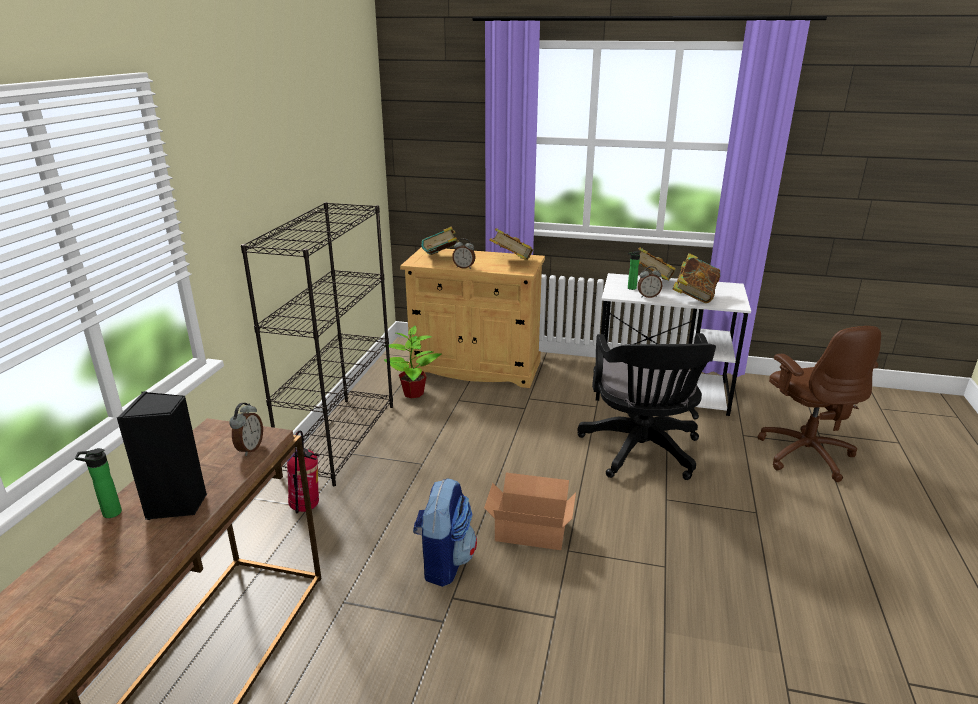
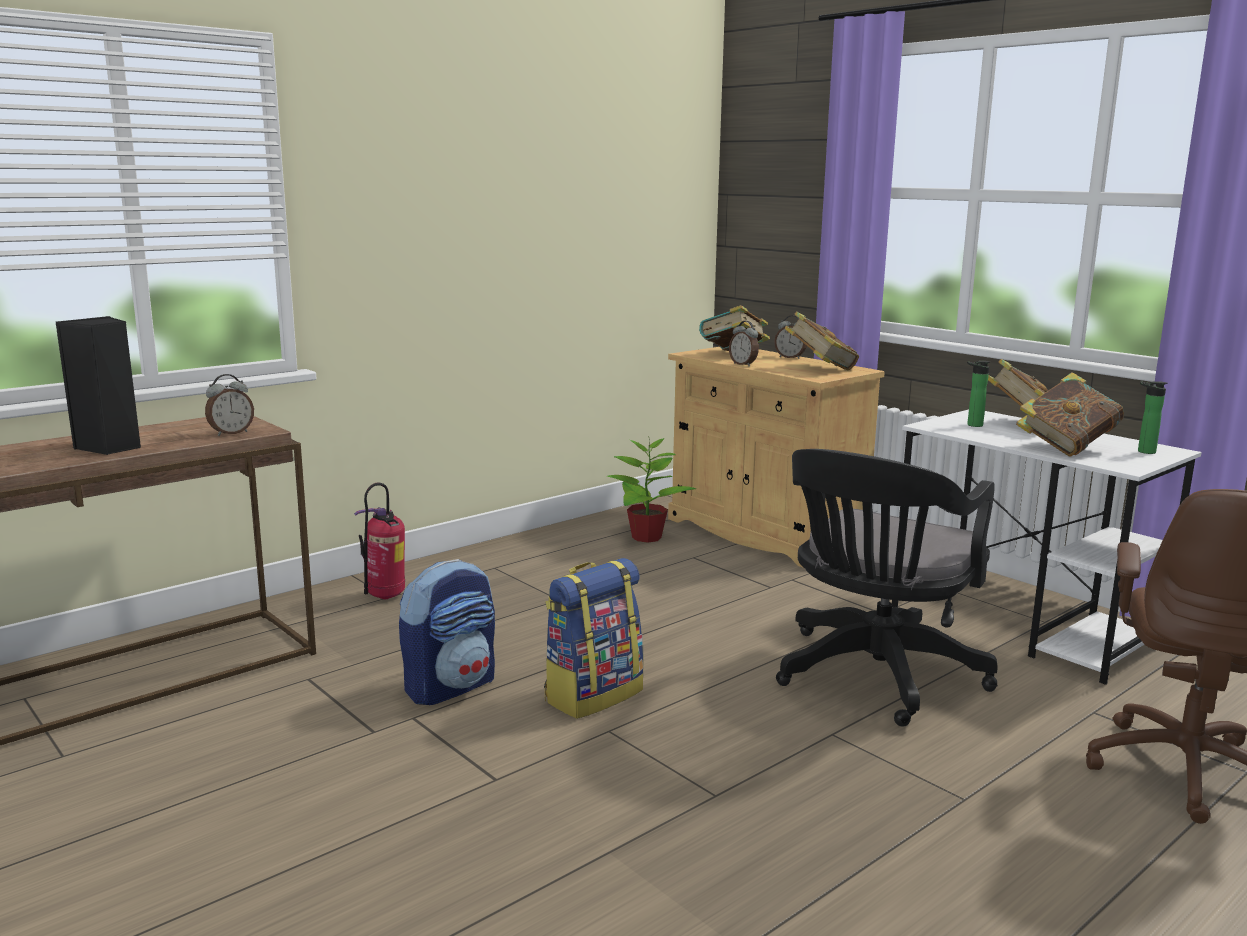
camera: 35 degrees right, 10 degrees down
bottle [75,448,122,518] -> bottle moved to [1138,381,1167,454]
black bookcase [241,202,393,486] -> none
cardboard box [484,473,576,550] -> backpack [544,558,644,719]
alarm clock [637,266,662,298] -> alarm clock moved to [774,315,807,359]

